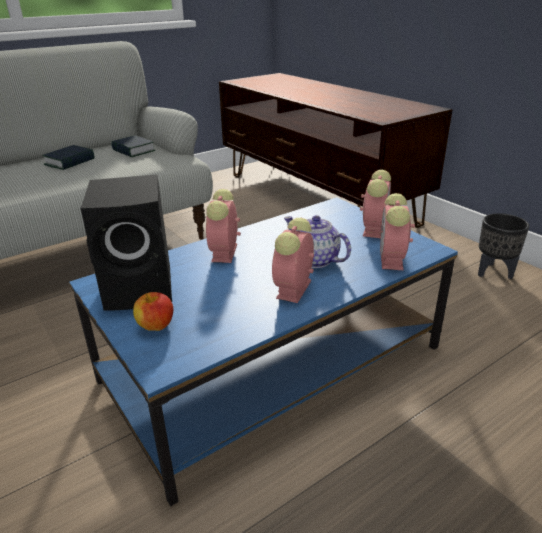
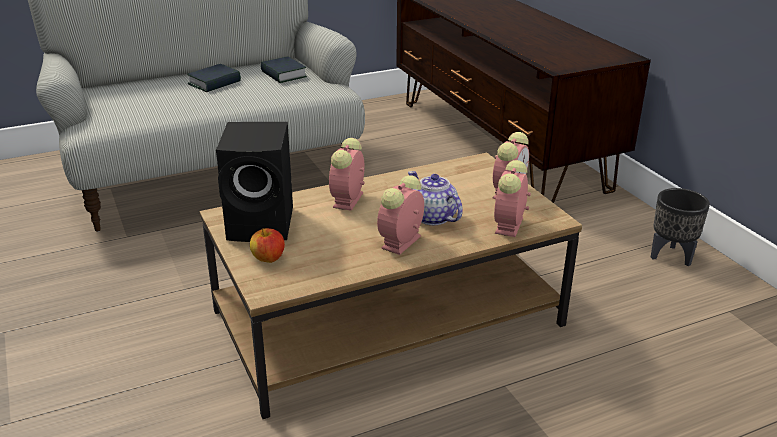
camera: 10 degrees right, 0 degrees up
blue coffee table [69,197,458,506] -> brown coffee table [200,153,582,419]

